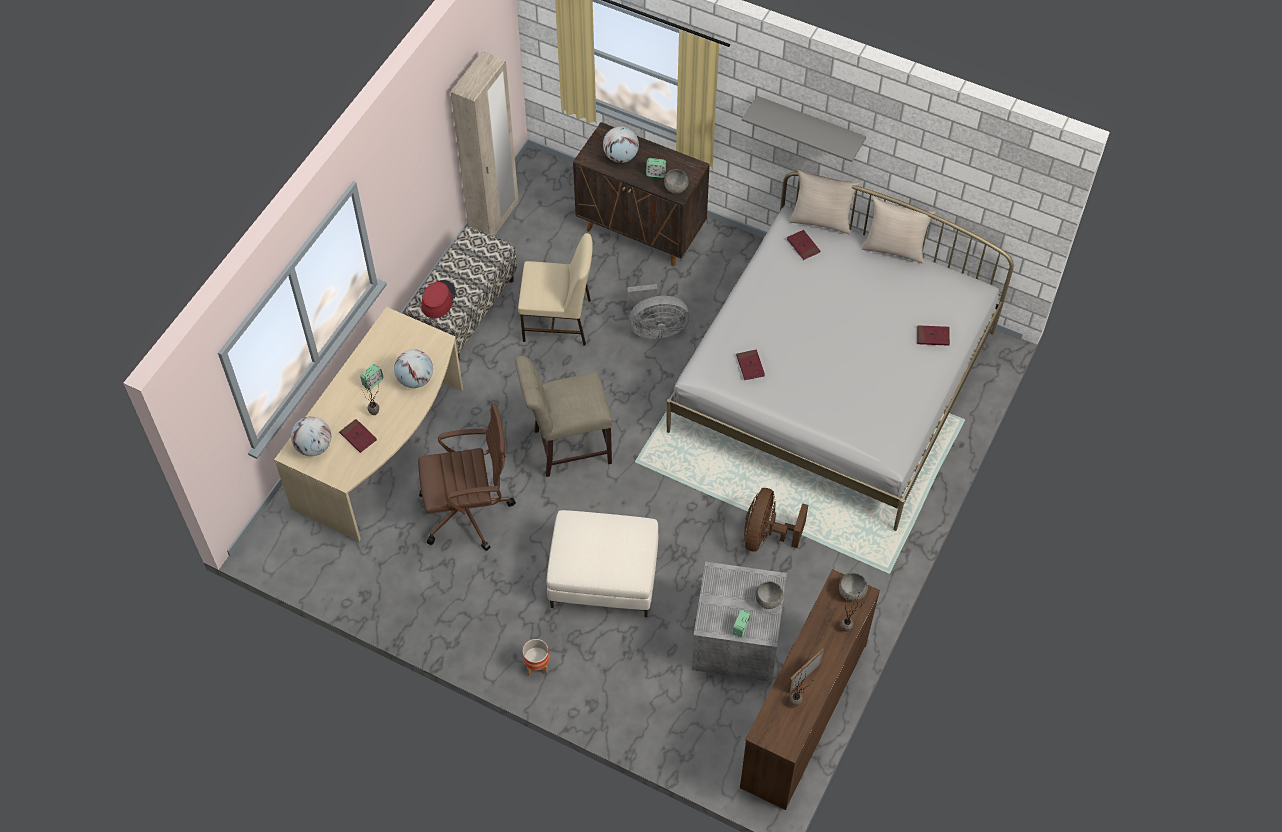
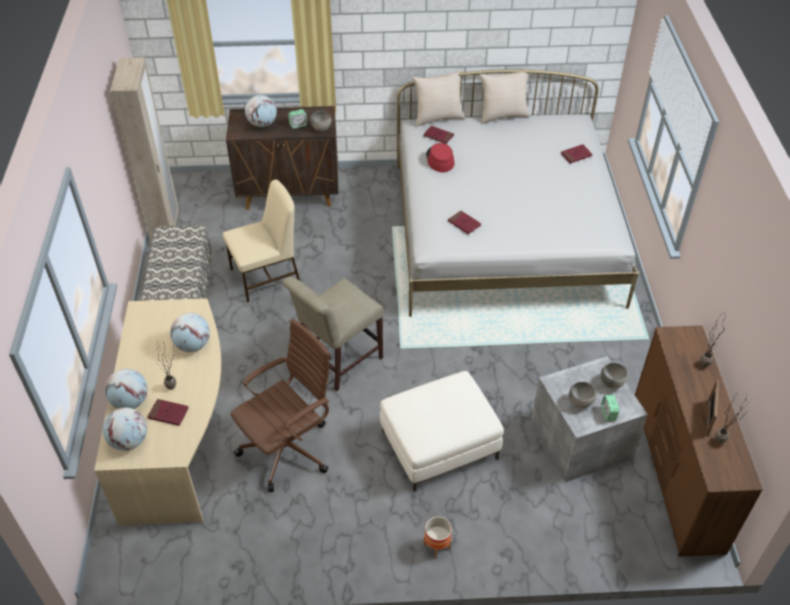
camera: 30 degrees left, 10 degrees down
alarm clock [360,364,383,390] -> none
red hat [421,280,456,319] -> red hat moved to [426,143,454,172]
grey fan [627,284,689,339] -> none
grey shelf [742,96,866,162] -> none
brown fan [744,488,808,551] -> none
grey bowl [839,573,868,601] -> grey bowl moved to [569,382,596,408]
none -> globe [105,369,148,409]

